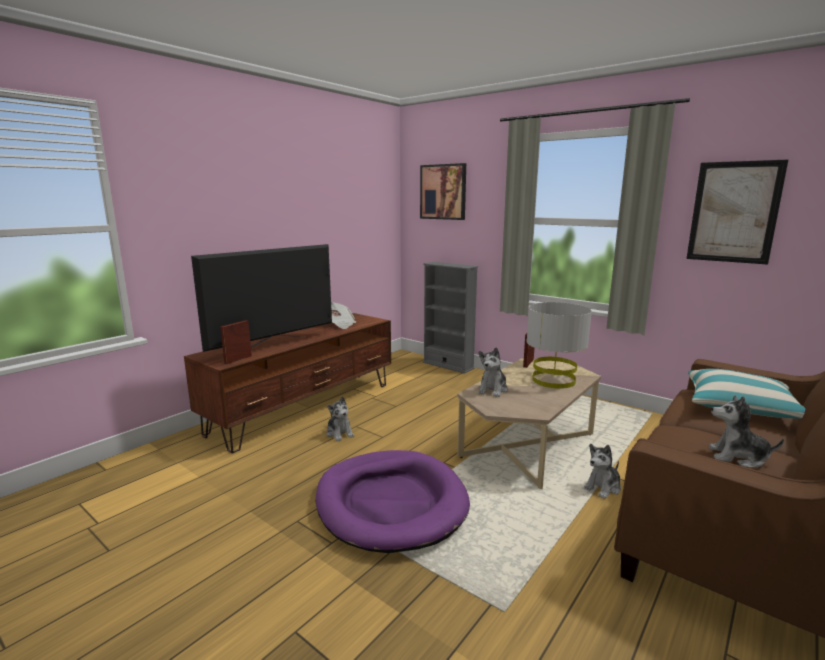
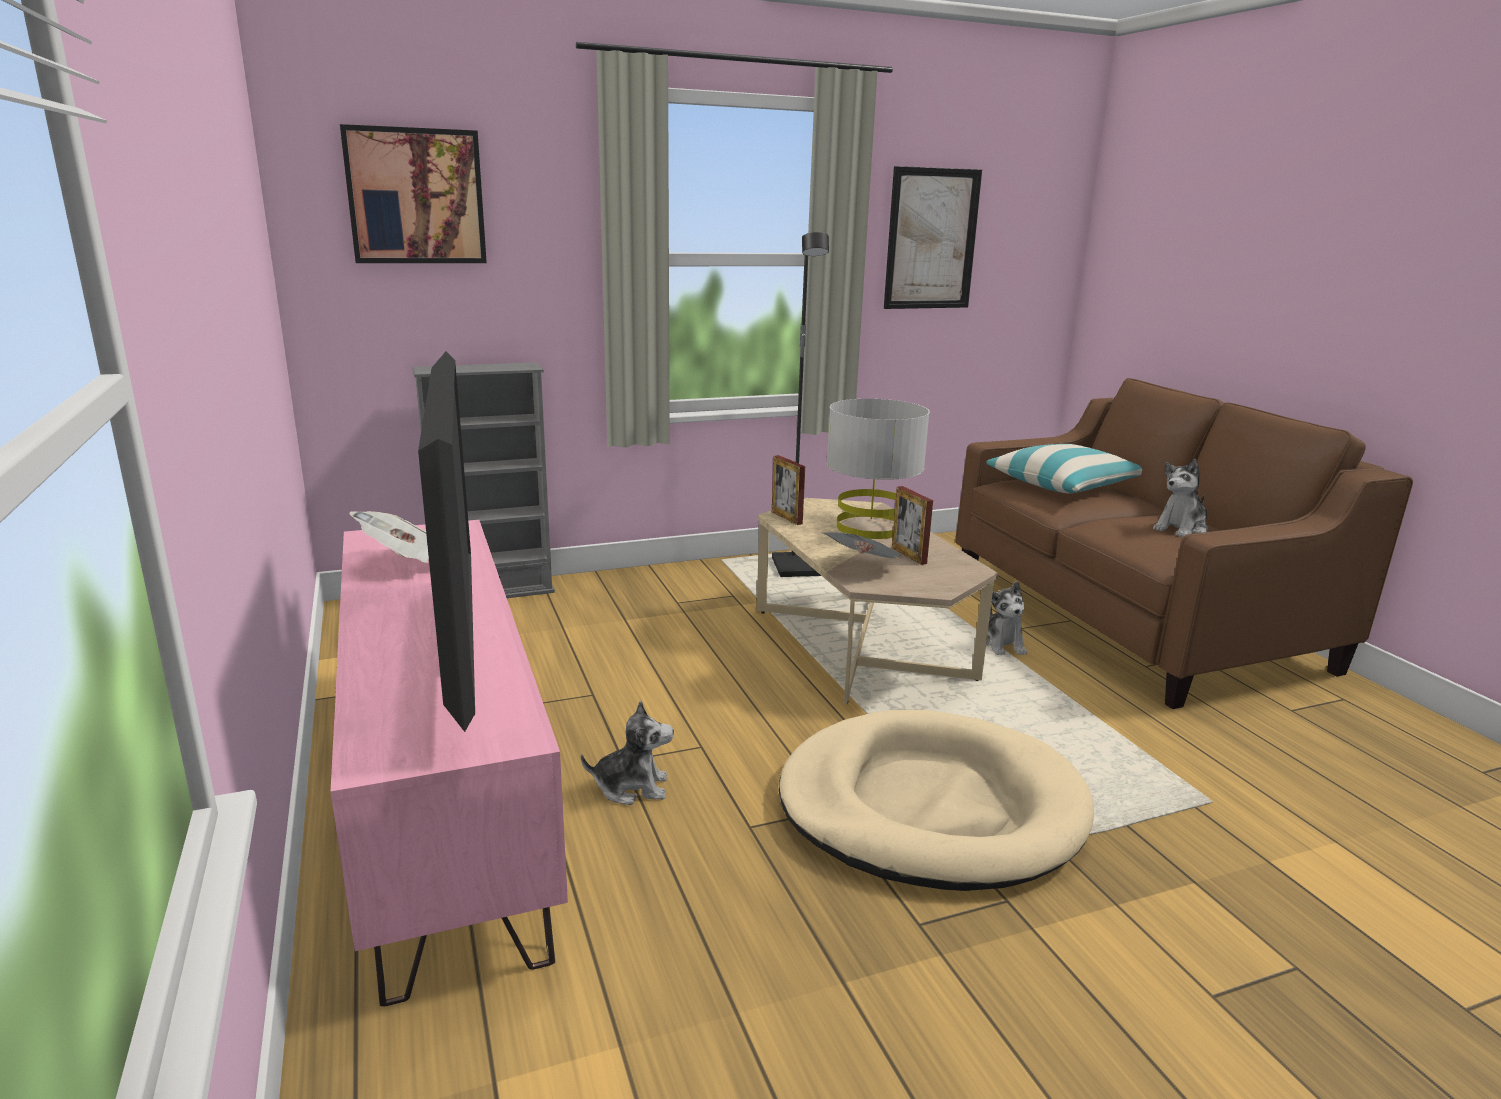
camera: 60 degrees left, 5 degrees up
brown tv stand [184,313,391,453] -> pink tv stand [330,520,568,1006]
picture frame [220,320,252,364] -> picture frame moved to [892,486,933,565]
purple dog bed [316,450,470,553] -> beige dog bed [779,710,1094,891]
plush toy [478,347,508,397] -> newspaper [823,532,902,559]
none -> black floor lamp [772,232,829,577]

